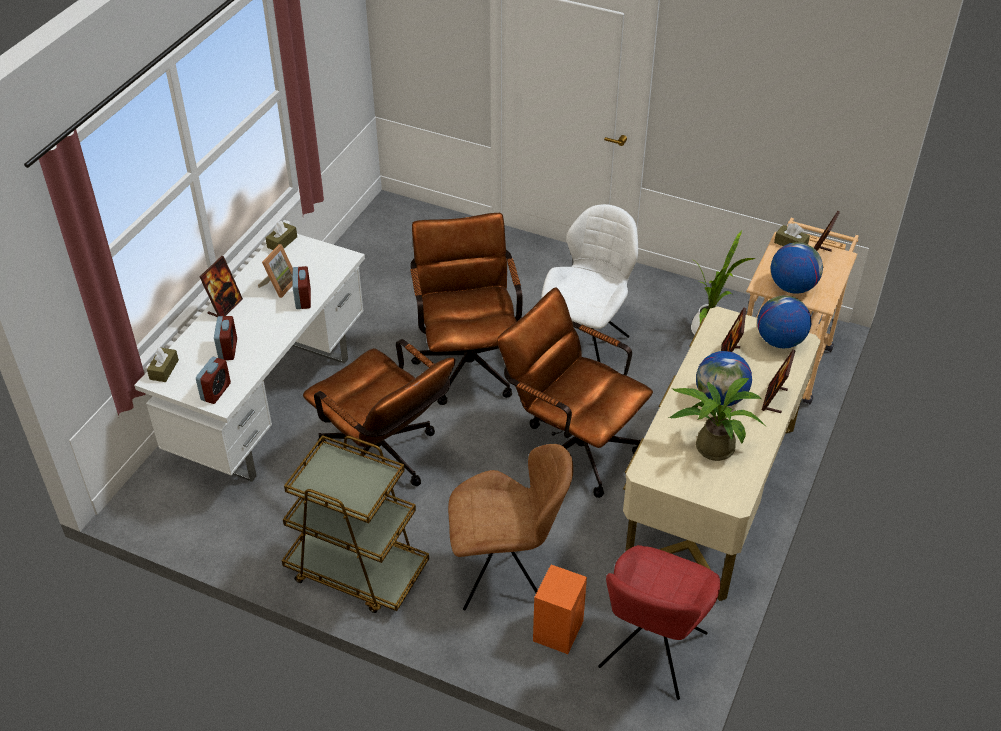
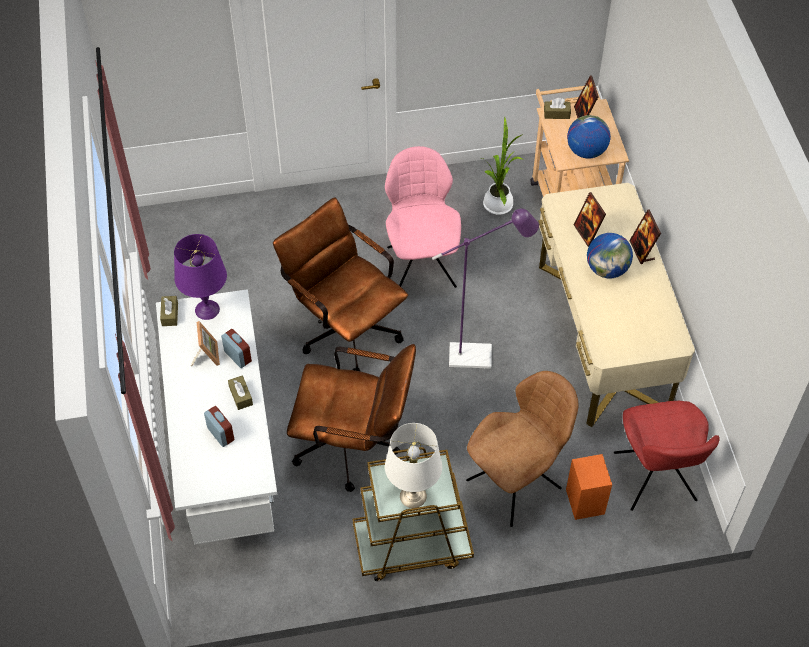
camera: 35 degrees left, 10 degrees up
brown tissue box [147,347,179,382] -> brown tissue box moved to [228,376,253,410]
alarm clock [196,357,231,404] -> none
picture frame [200,256,243,317] -> none
brown office chair [497,287,653,498] -> purple floor lamp [432,209,539,369]
white chair [541,204,638,362] -> pink chair [385,146,461,288]
potted plant [669,378,765,461] -> none
globe [757,295,811,349] -> none
none -> purple table lamp [174,234,227,320]
none -> white table lamp [385,423,442,508]

